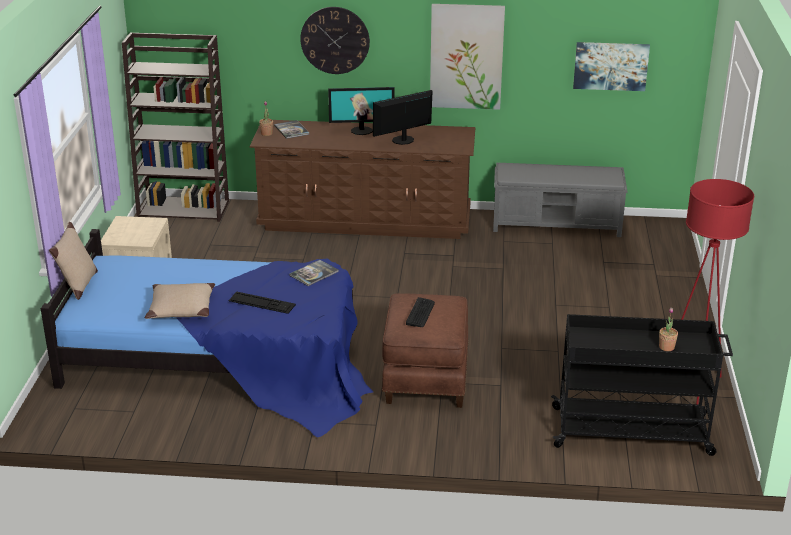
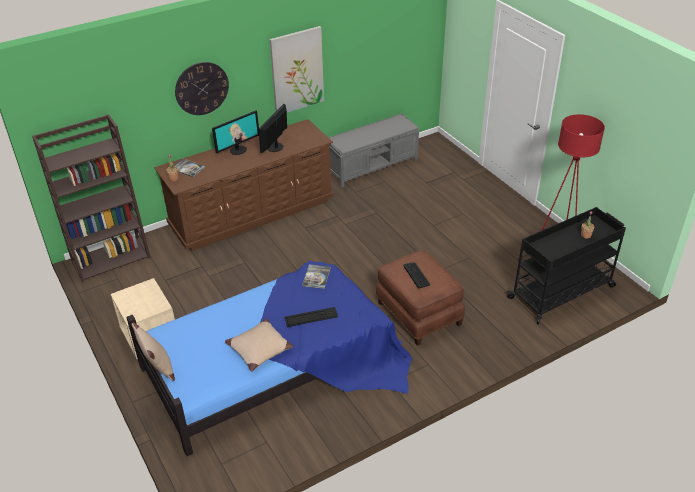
camera: 35 degrees left, 10 degrees up
picture [573,42,650,91] -> none

